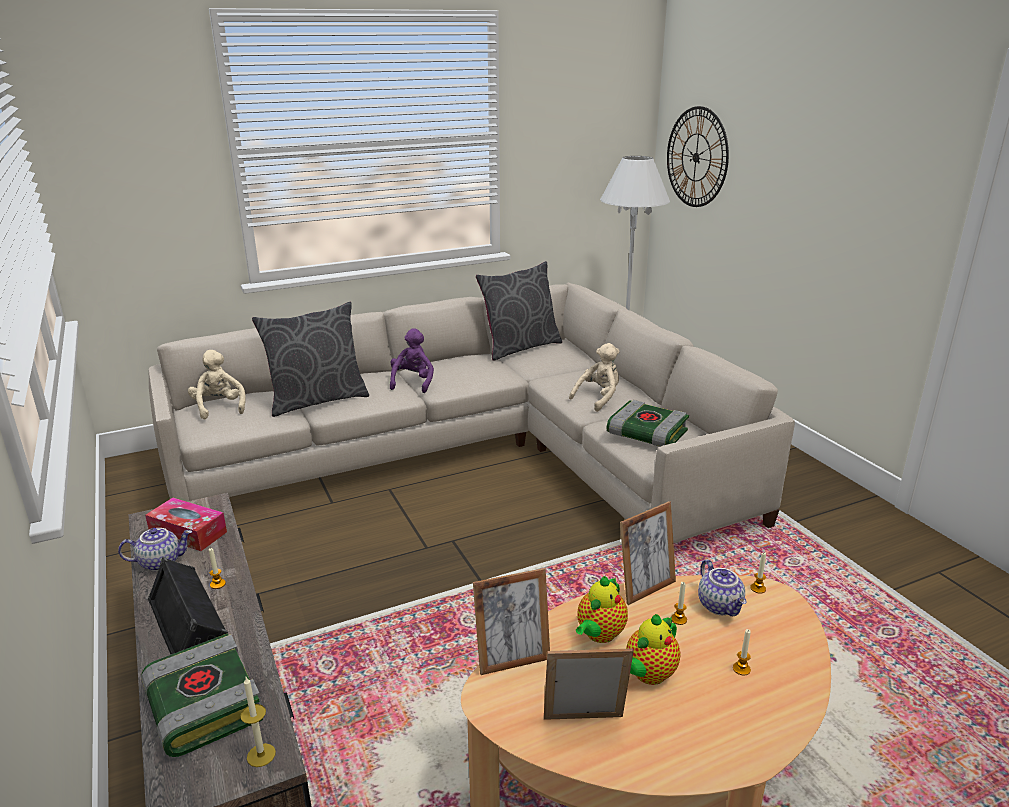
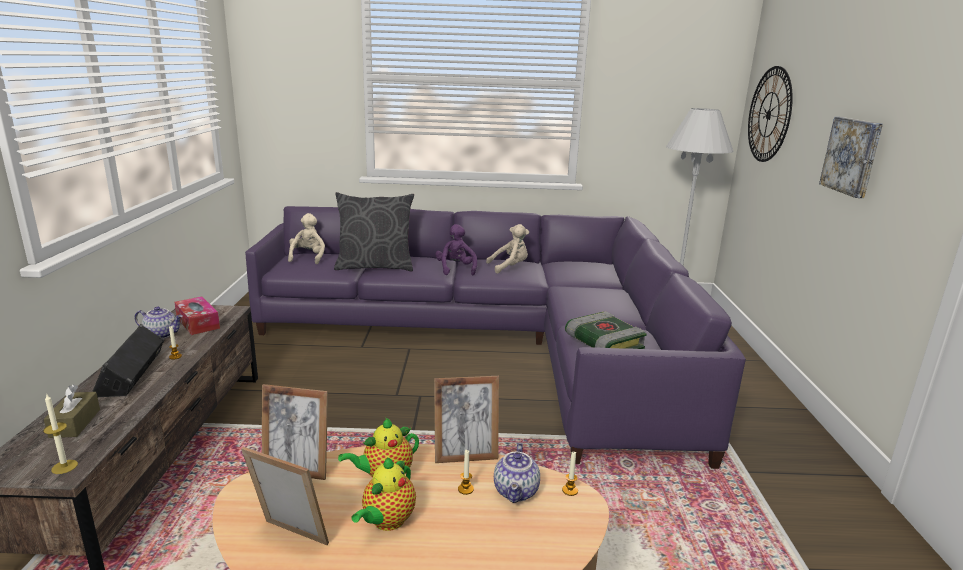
camera: 25 degrees right, 5 degrees down
book [141,633,263,757] -> brown tissue box [44,385,100,438]
beige sofa [149,283,795,543] -> purple sofa [245,206,746,469]
purple plush toy [390,328,434,393] -> purple plush toy turned 45 degrees counterclockwise [435,224,477,275]
grey pillow [476,261,562,361] -> none
beige plush toy [569,343,619,412] -> beige plush toy moved to [486,224,529,274]
teapot [626,614,681,685] -> teapot turned 45 degrees counterclockwise [351,458,416,531]
candle [733,629,751,676] -> none
none -> picture [819,117,883,198]

